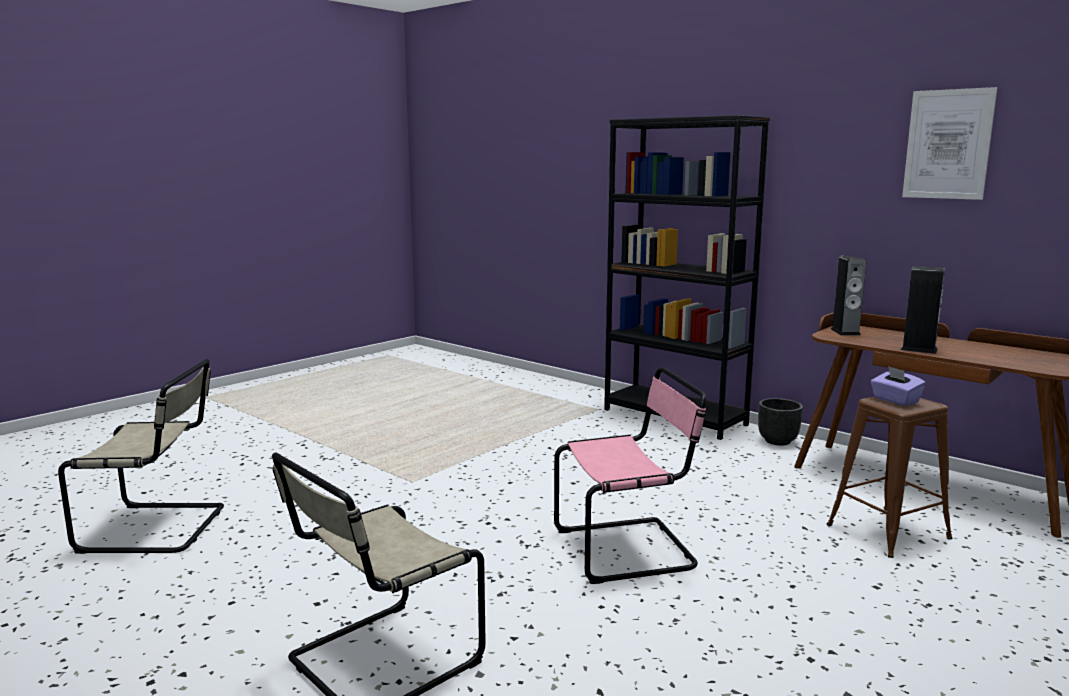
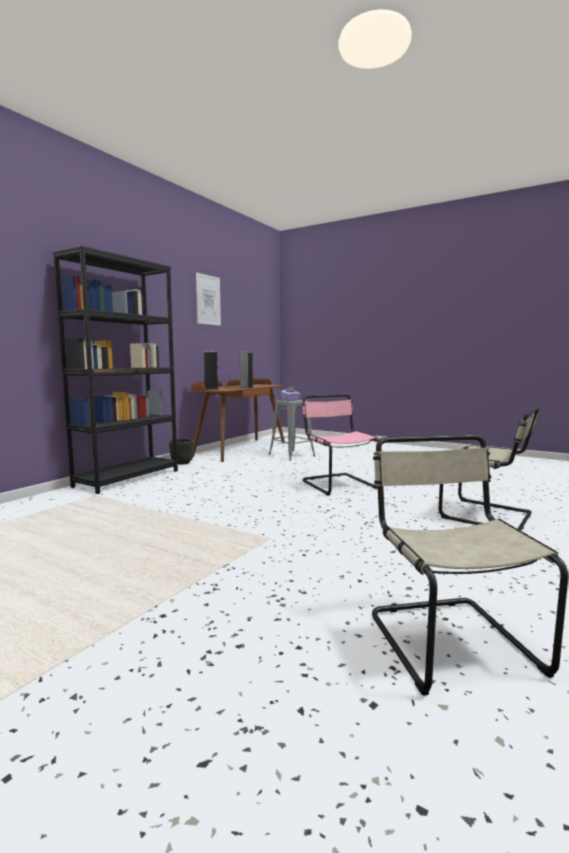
camera: 100 degrees left, 5 degrees down
brown stool [827,397,952,558] -> grey stool [269,400,315,461]

